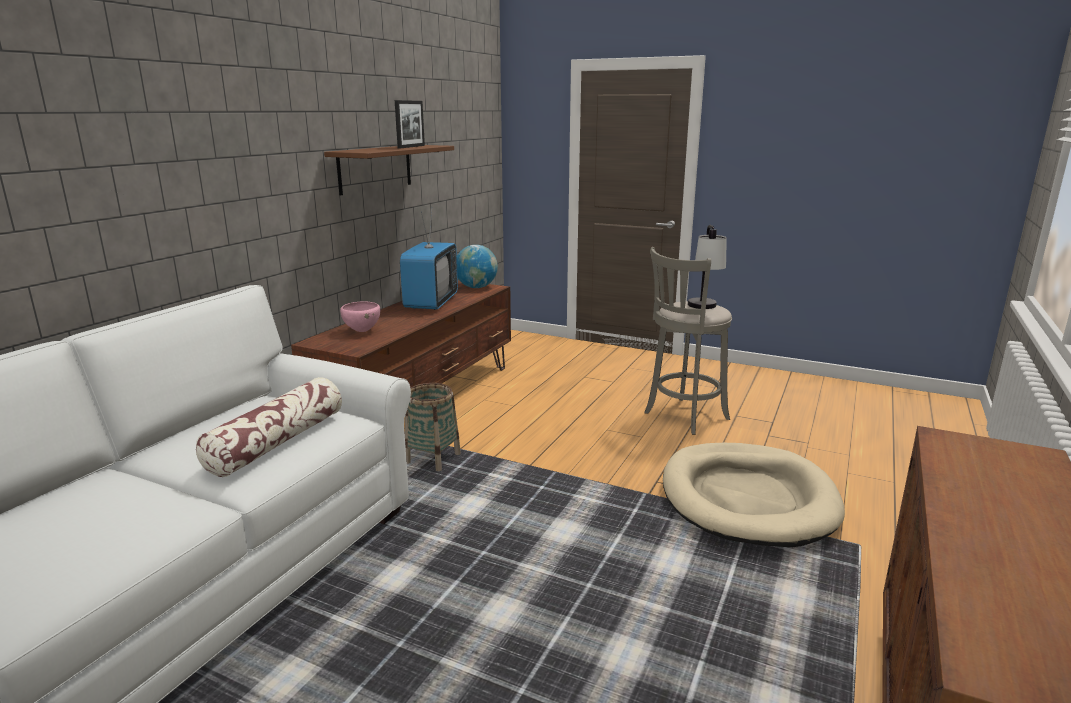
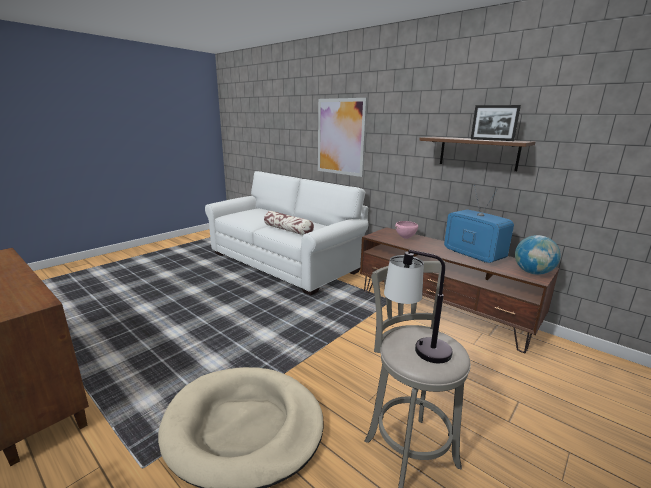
camera: 105 degrees right, 0 degrees up
television [400,210,458,310] -> television turned 150 degrees counterclockwise [444,185,514,263]
basket [405,383,461,471] -> none
none -> picture [318,98,367,177]

